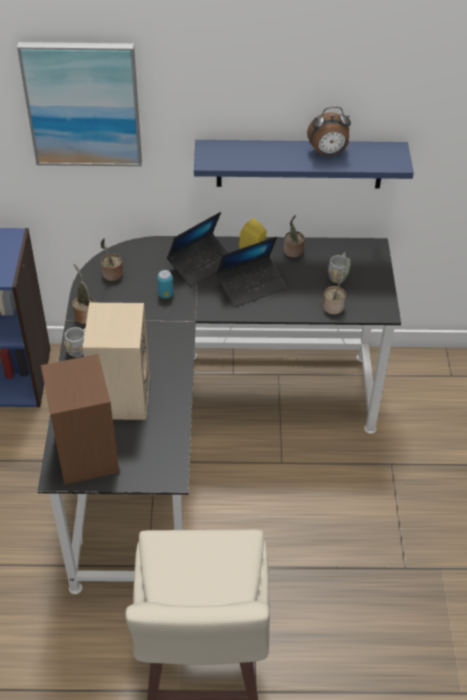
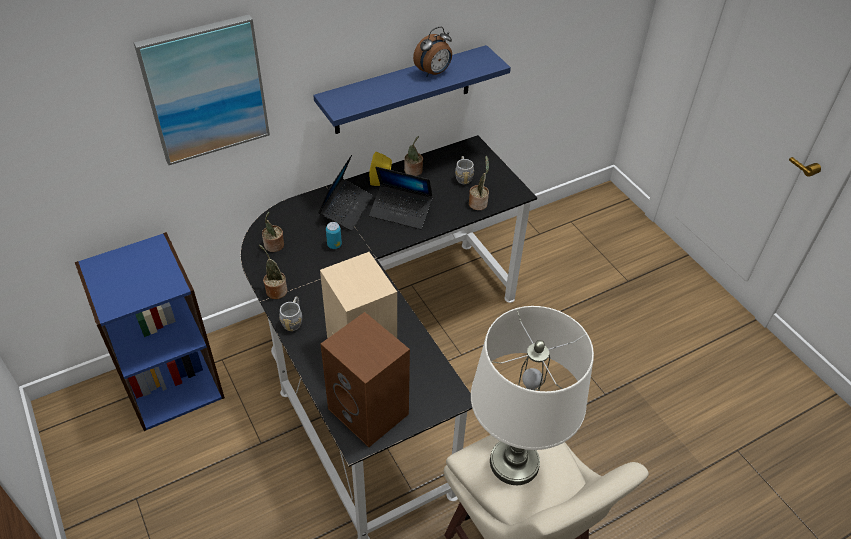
camera: 30 degrees left, 0 degrees up
laptop [216,237,286,308] -> laptop turned 75 degrees clockwise [369,167,433,229]
none -> white table lamp [471,306,594,485]

